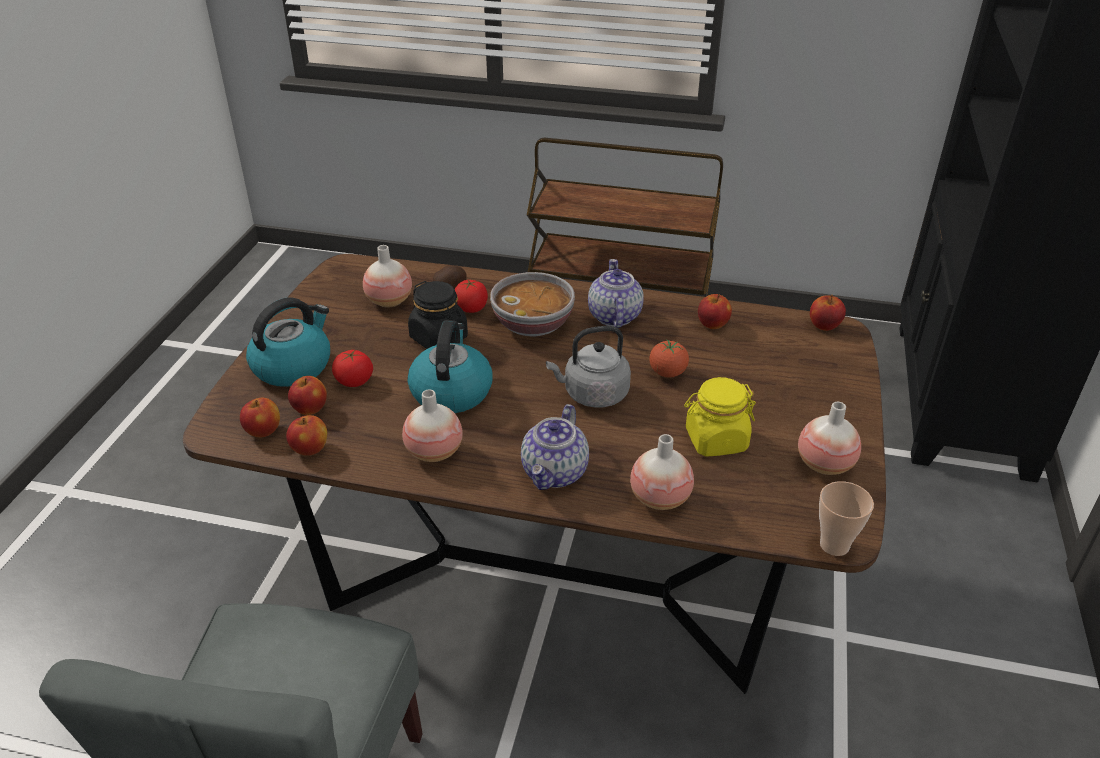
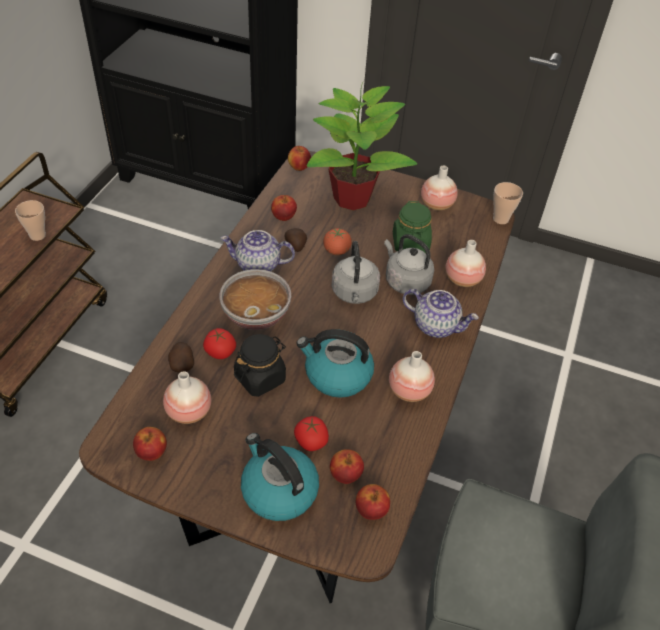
camera: 85 degrees left, 10 degrees up
apple [286,415,327,456] -> apple moved to [133,427,167,461]
yellow jar [684,377,756,457] -> green jar [393,201,432,253]
none -> cup [15,200,46,241]
none -> potato [285,228,307,252]
none -> potted plant [307,83,417,210]
none -> grey kettle [384,234,434,295]

